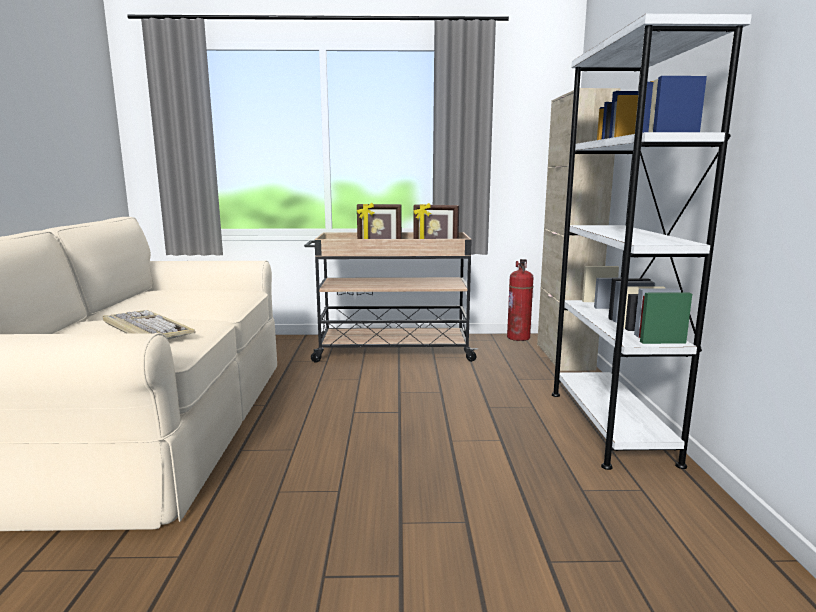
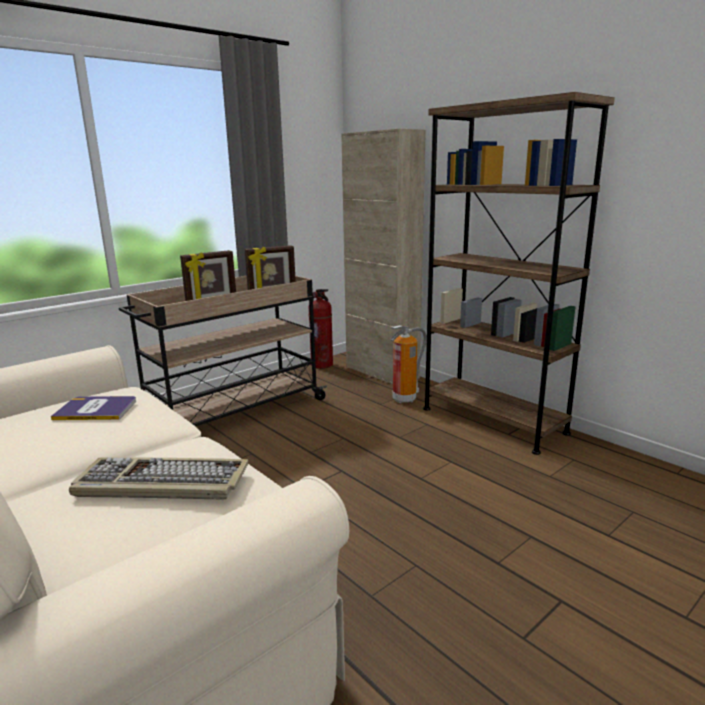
camera: 40 degrees left, 5 degrees up
white bookcase [552,14,752,470] -> brown bookcase [423,92,615,455]
none -> book [51,396,136,420]
none -> fire extinguisher [390,325,427,403]

